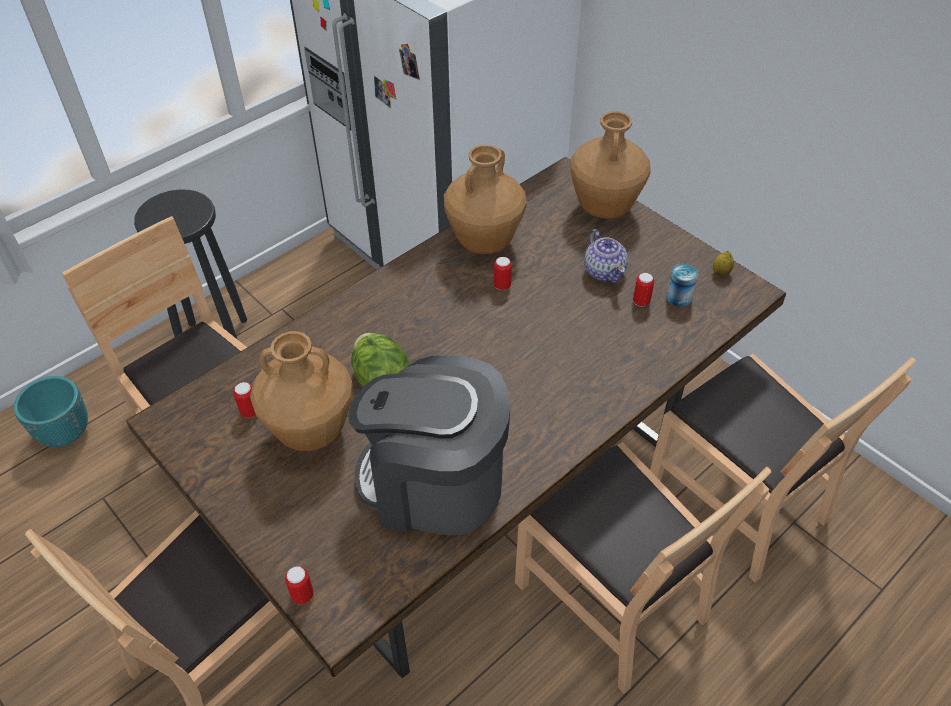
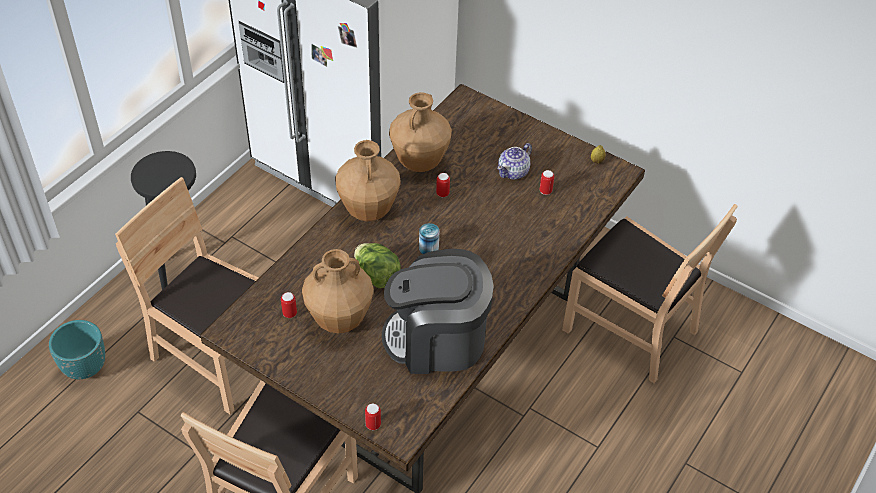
camera: 15 degrees left, 0 degrees up
brown chair [515,442,771,694] -> none
brown vase [571,111,651,219] -> brown vase moved to [335,140,401,221]
teapot [584,229,628,283] -> teapot turned 75 degrees clockwise [497,143,532,180]
can [666,264,698,307] -> can moved to [419,223,439,254]

